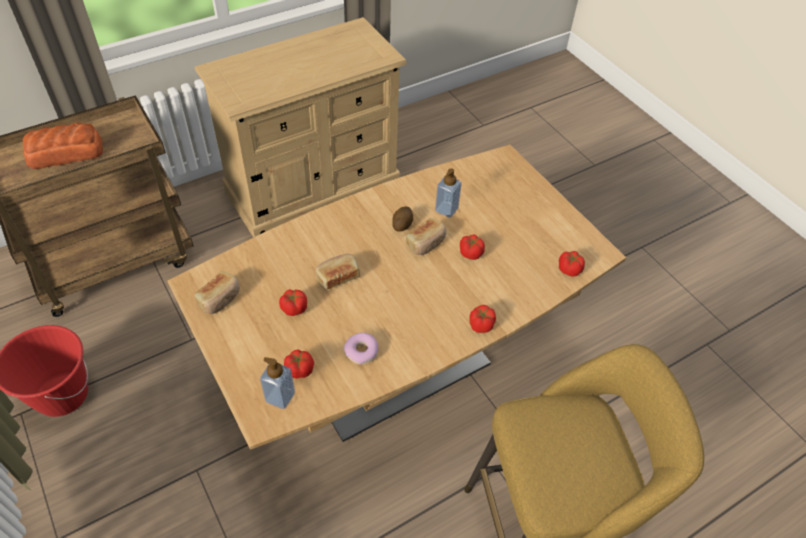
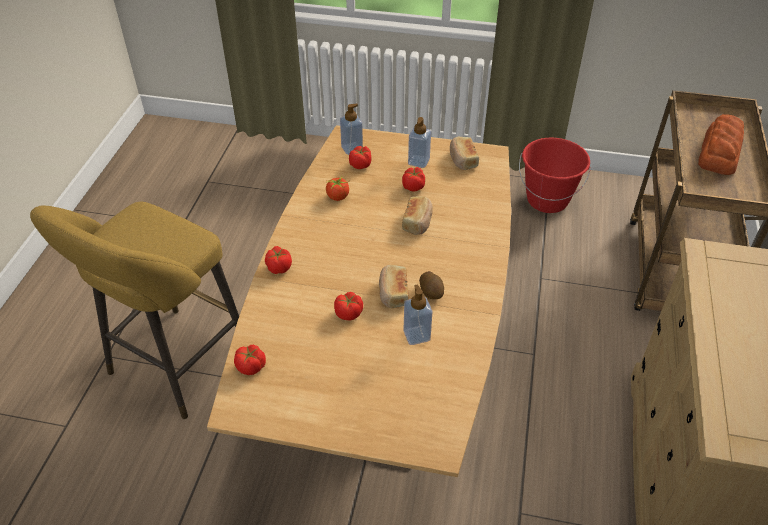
camera: 135 degrees right, 5 degrees down
donut [344,333,378,364] -> tomato [325,177,349,201]
none -> soap dispenser [408,117,431,168]

